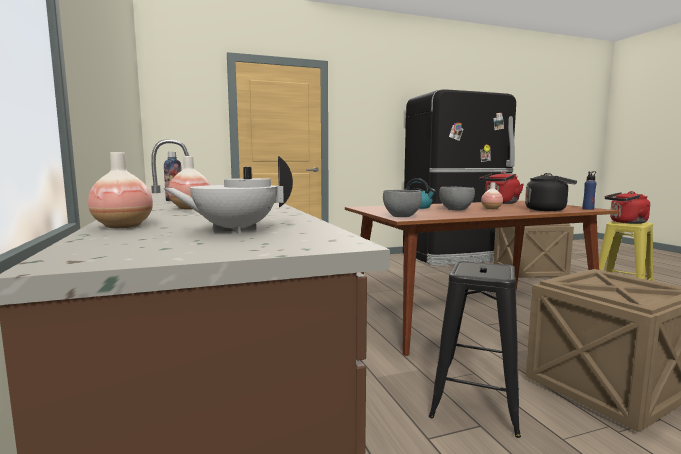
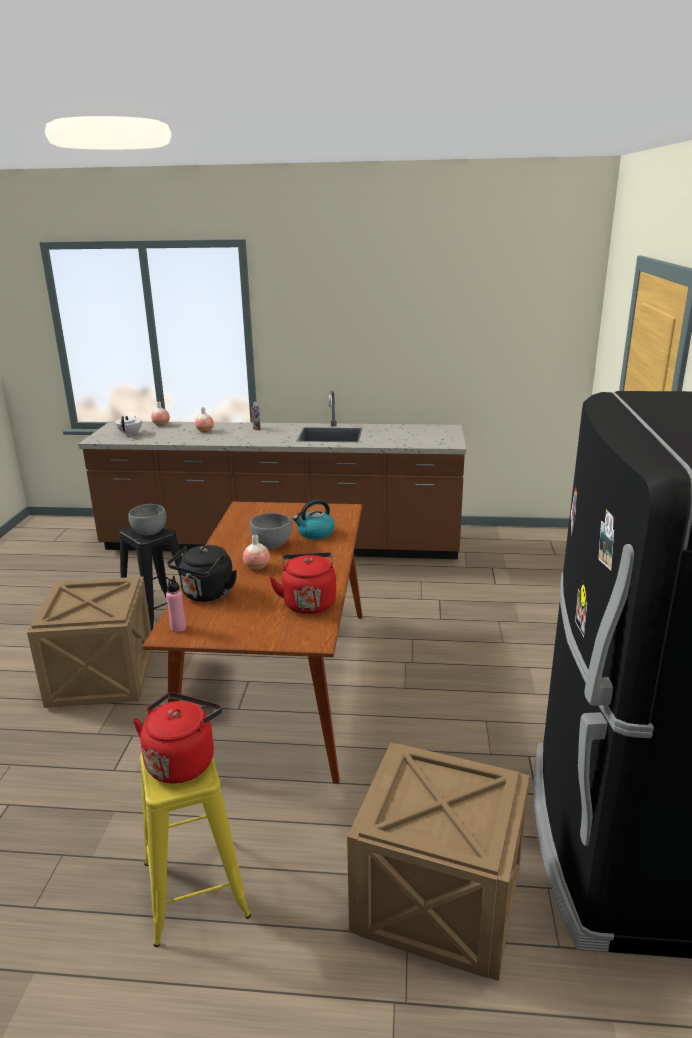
camera: 115 degrees right, 15 degrees up
grey bowl [383,190,422,217] -> grey bowl moved to [128,504,166,536]
blue bottle [582,171,596,210] -> pink bottle [166,576,186,632]

